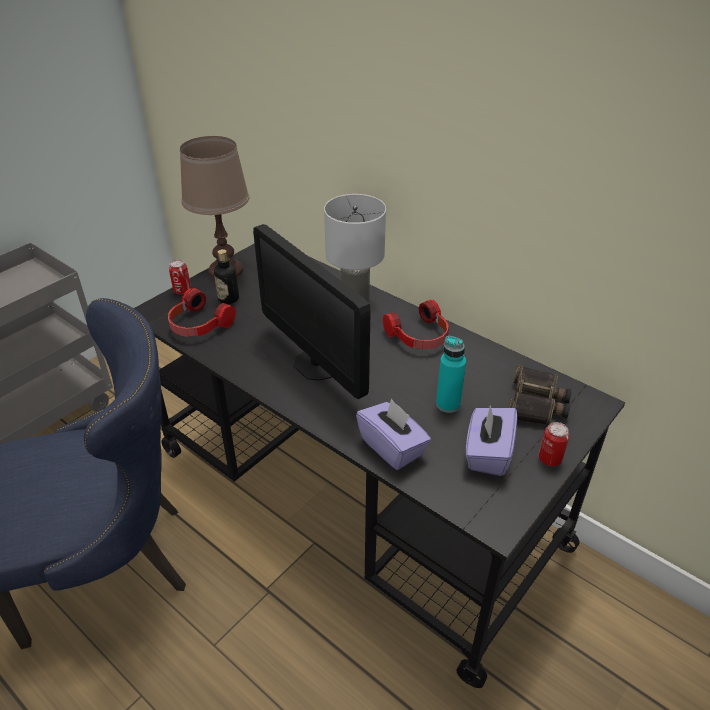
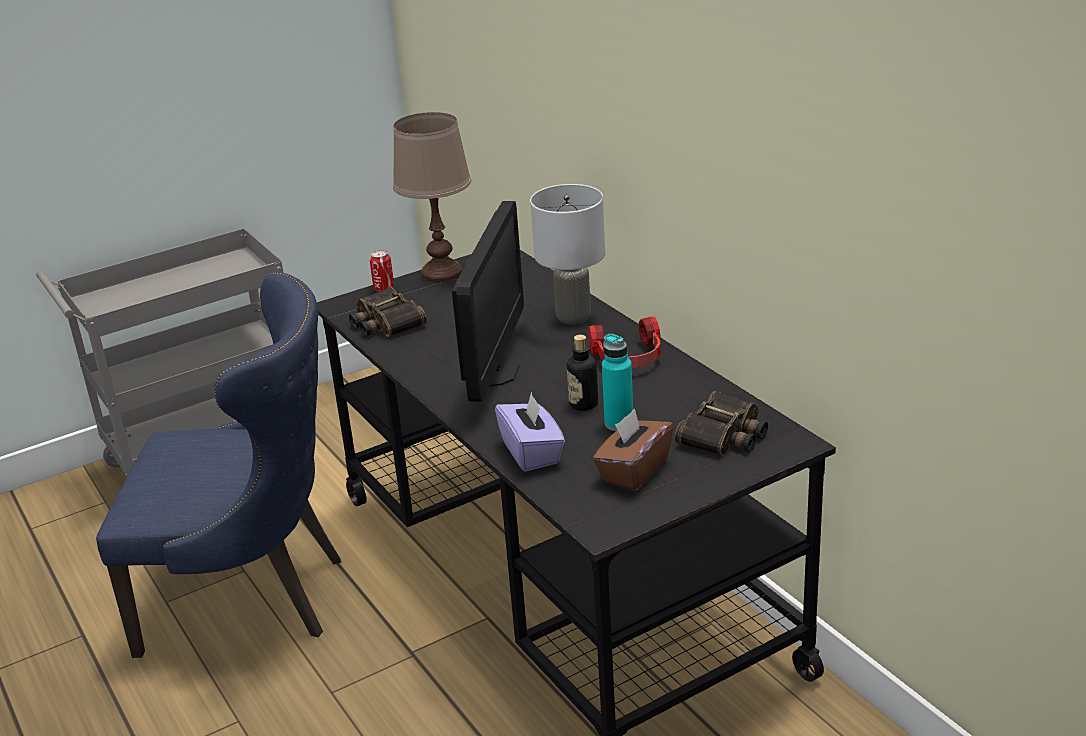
camera: 20 degrees right, 10 degrees down
headphones [168,288,236,337] -> binoculars [349,286,427,337]
bottle [214,249,239,304] -> bottle moved to [567,335,598,411]
monitor [253,224,371,399] -> monitor turned 150 degrees counterclockwise [452,201,524,402]
purple tissue box [466,405,517,476] -> brown tissue box [593,409,673,491]
can [538,422,569,466] -> none

